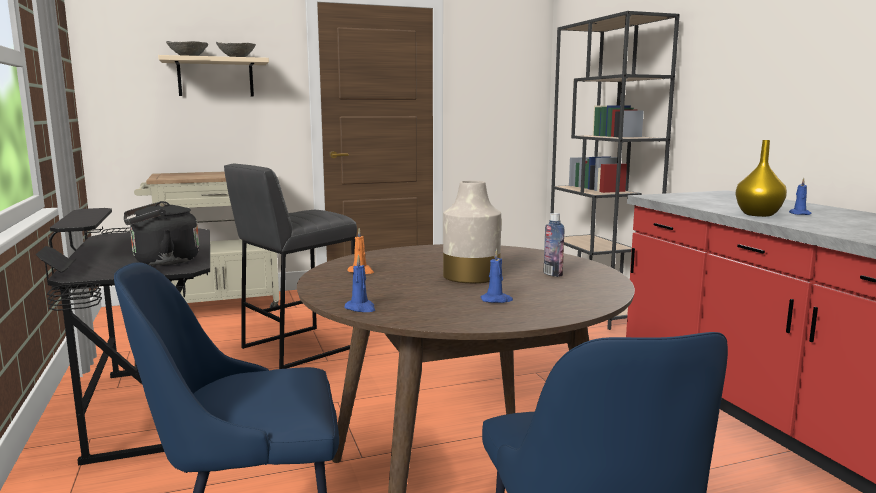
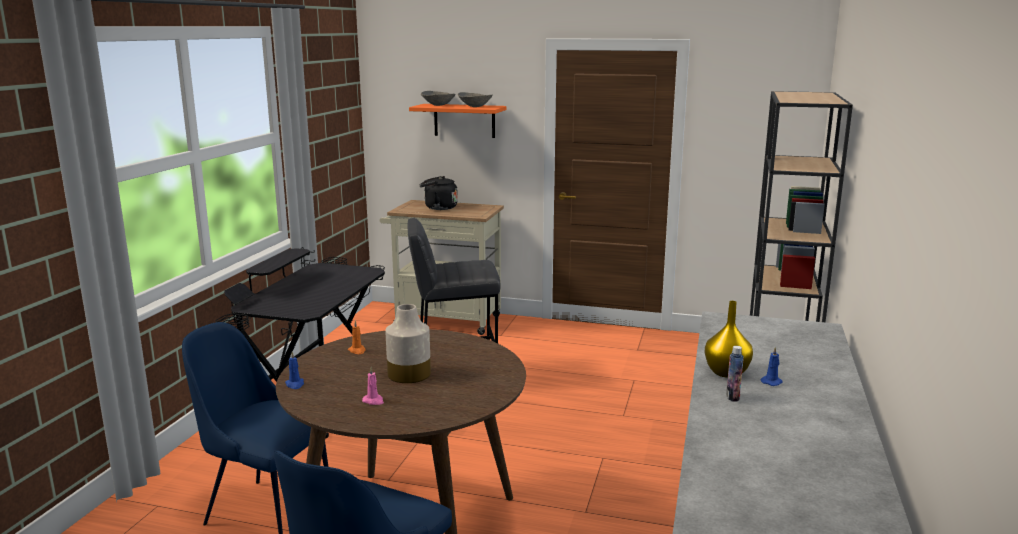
camera: 35 degrees right, 5 degrees up
black kettle [124,201,199,266] -> black kettle moved to [419,176,458,210]
beige shelf [158,55,269,97] -> orange shelf [409,104,506,138]
blue candle [480,249,513,303] -> pink candle [362,367,384,405]
bottle [543,213,564,277] -> bottle moved to [726,346,744,402]

